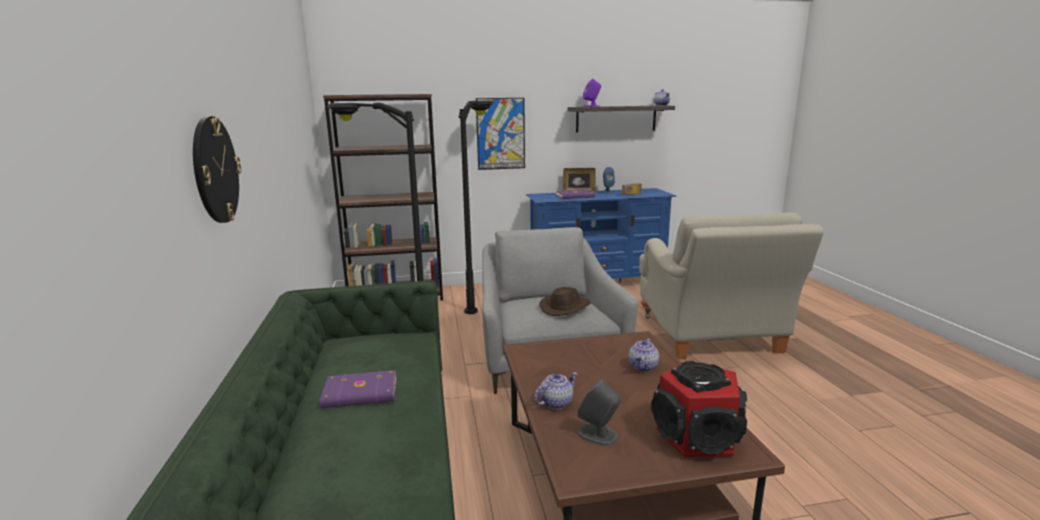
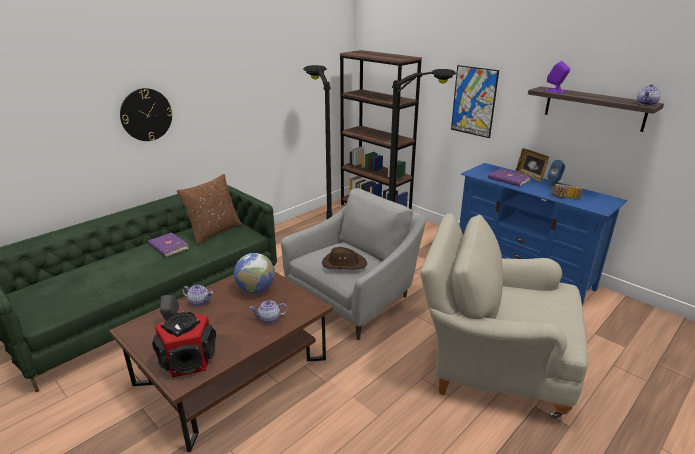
camera: 55 degrees right, 10 degrees up
beige armchair [639,212,824,359] -> beige armchair turned 60 degrees clockwise [420,213,588,419]
none -> brown pillow [177,174,242,245]
none -> globe [234,253,275,293]

